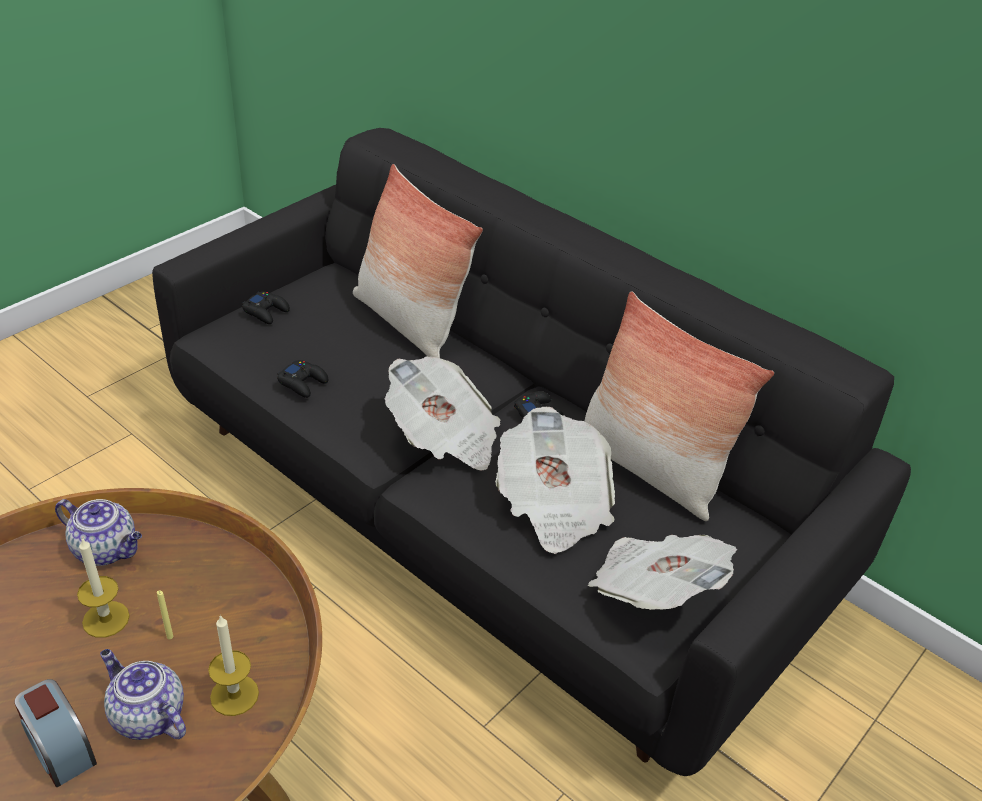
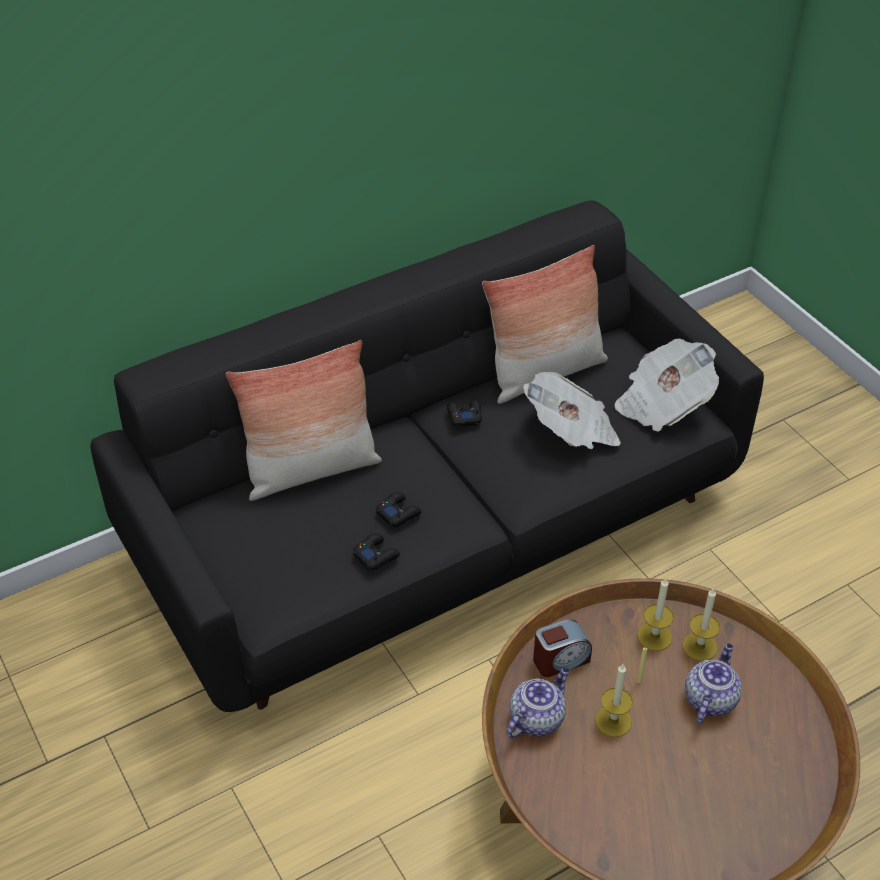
camera: 70 degrees left, 5 degrees up
alarm clock [15,679,97,787] -> alarm clock moved to [533,619,592,677]
teapot [100,649,186,740] -> teapot turned 150 degrees clockwise [685,643,742,724]
black game controller [242,292,290,324] -> black game controller moved to [376,492,422,527]
newspaper [385,356,501,471] -> none
none -> candle [637,578,674,651]

